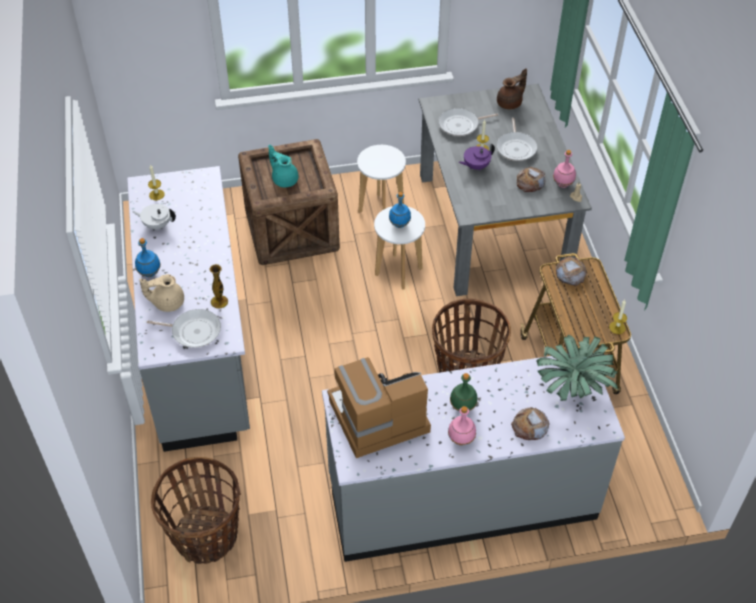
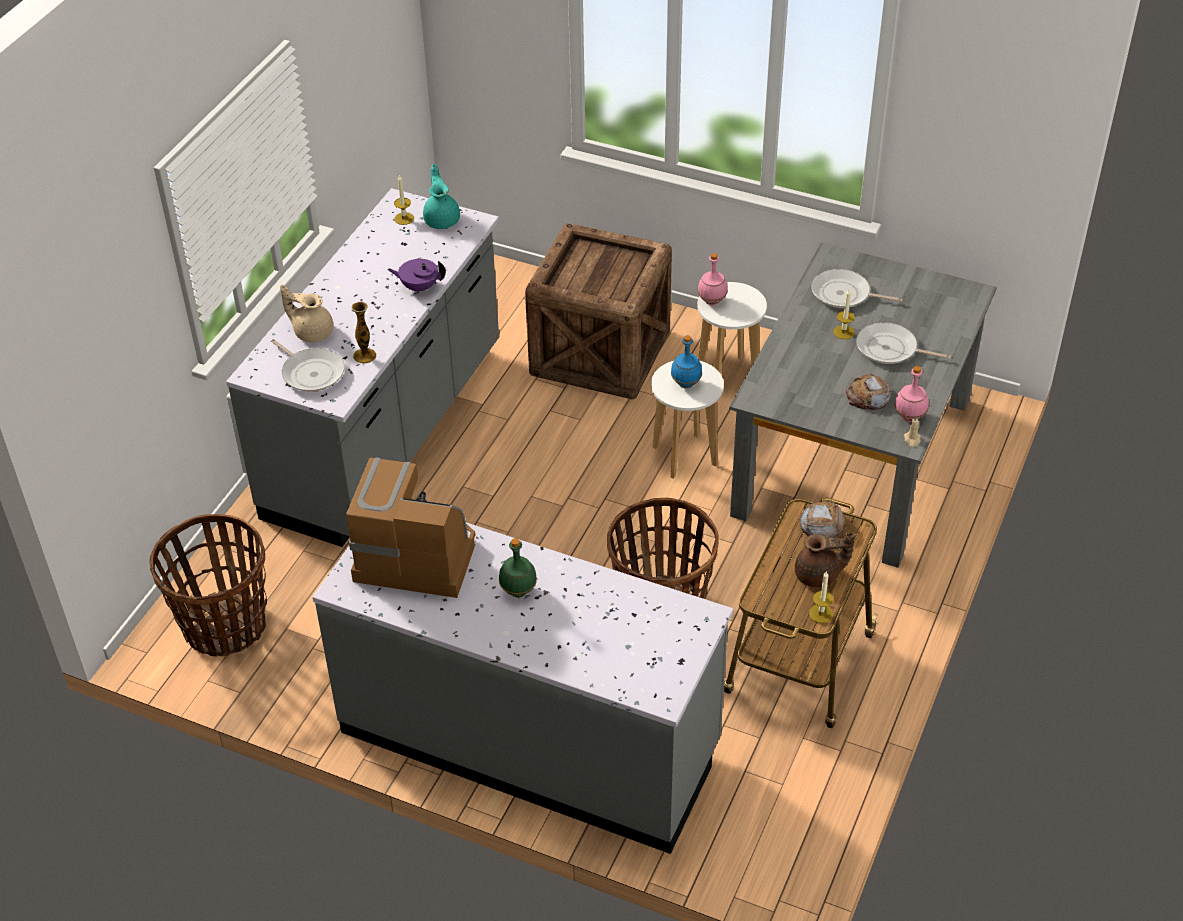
camera: 35 degrees right, 5 degrees down
white teapot [133,204,176,230] -> none
blue bottle [135,238,161,277] -> none
turquoise teapot [268,145,298,187] -> turquoise teapot moved to [423,164,460,229]
pink bottle [448,406,476,445] -> pink bottle moved to [698,253,728,305]
purple teapot [459,143,495,170] -> purple teapot moved to [387,259,446,293]
frying pan [496,118,537,161] -> frying pan turned 75 degrees clockwise [856,322,951,364]
brown teapot [497,68,527,109] -> brown teapot moved to [795,532,855,588]
bread [511,407,550,440] -> none
potted plant [536,335,618,401] -> none

